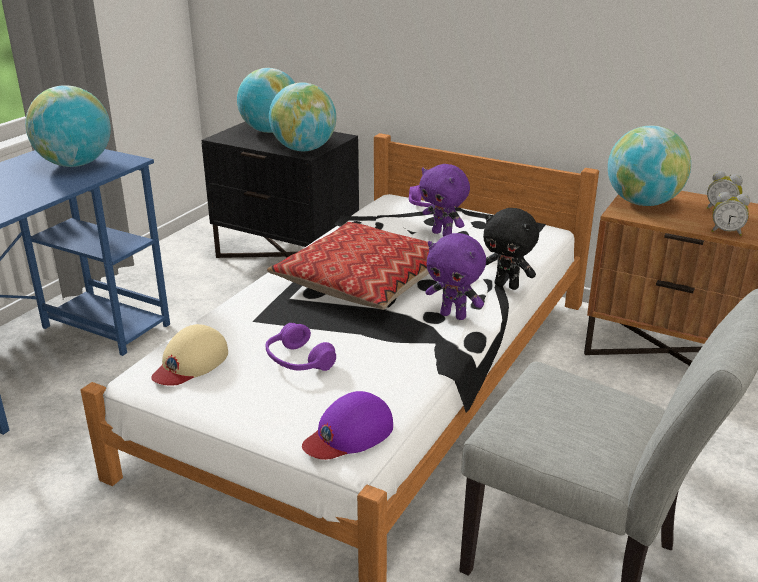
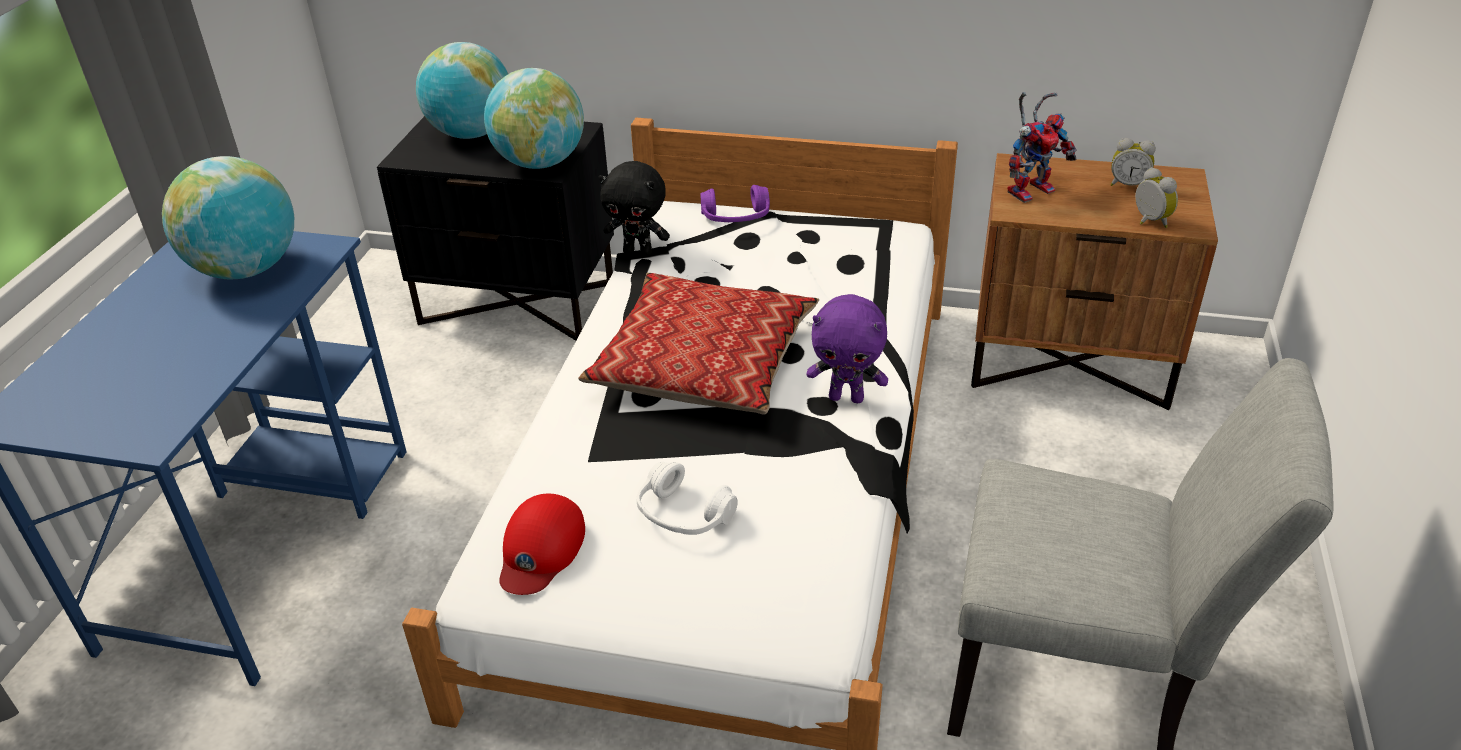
camera: 15 degrees left, 10 degrees up
beige cap [151,324,228,386] -> red cap [499,494,585,595]
purple headphones [266,323,336,371] -> white headphones [636,462,738,535]
purple cap [302,391,393,460] -> none
purple plush toy [419,164,470,236] -> none
black plush toy [483,208,539,290] -> black plush toy moved to [599,161,670,257]
globe [608,125,691,206] -> toy robot [1007,92,1077,203]
alarm clock [712,192,750,236] -> alarm clock turned 120 degrees counterclockwise [1135,167,1178,228]

